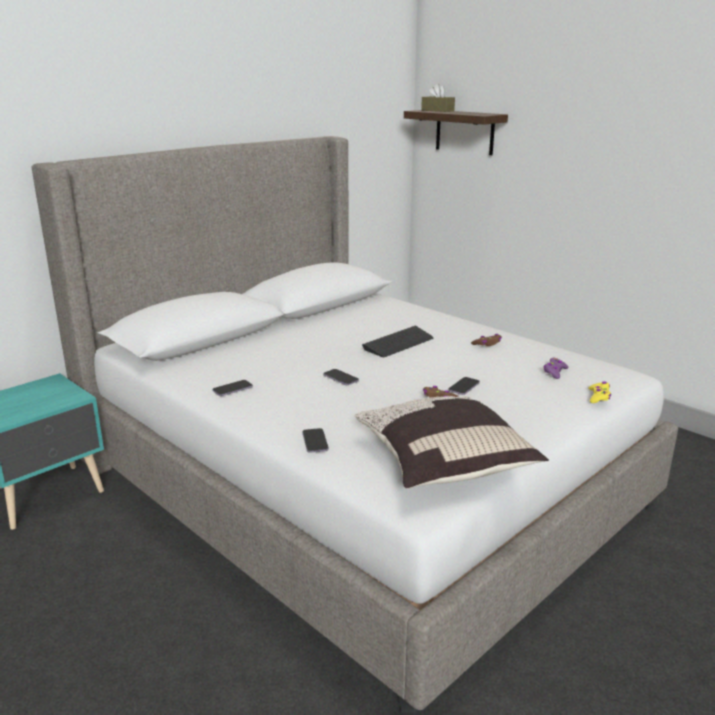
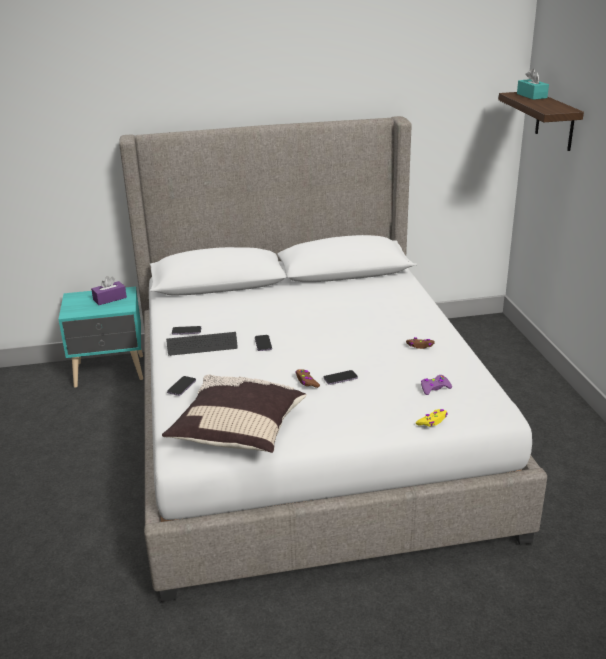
camera: 35 degrees right, 5 degrees up
keyboard [362,326,434,357] -> keyboard moved to [166,332,238,356]
brown tissue box [421,84,455,112] -> turquoise tissue box [517,69,549,100]
none -> purple tissue box [91,276,127,305]

